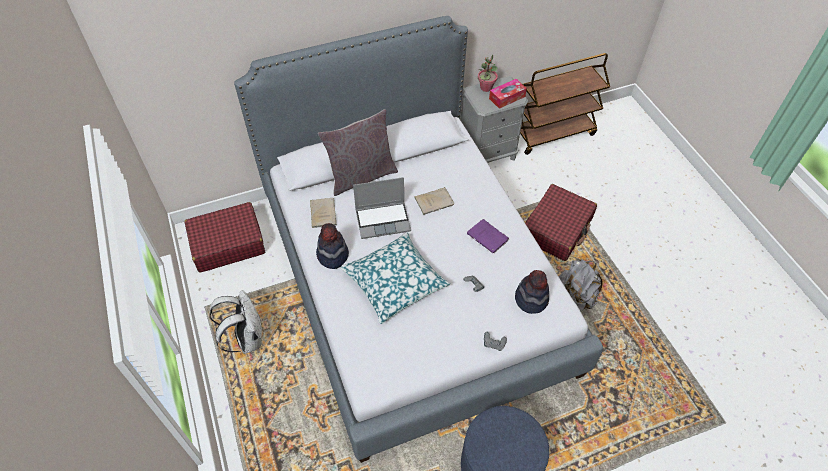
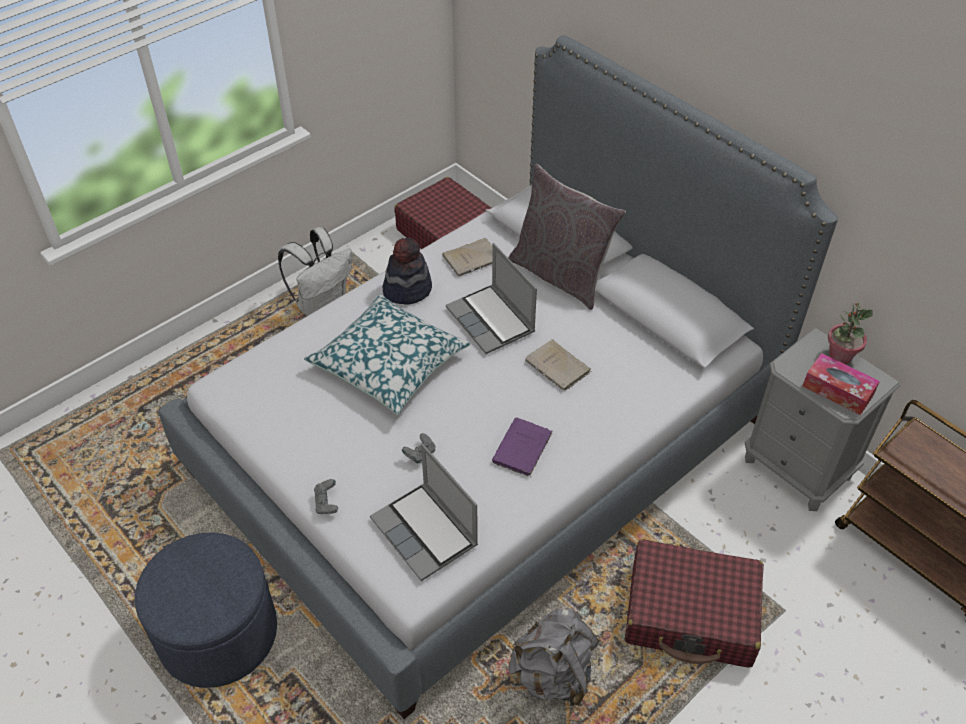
camera: 70 degrees right, 5 degrees down
hat [515,270,549,314] -> laptop [370,443,478,581]

